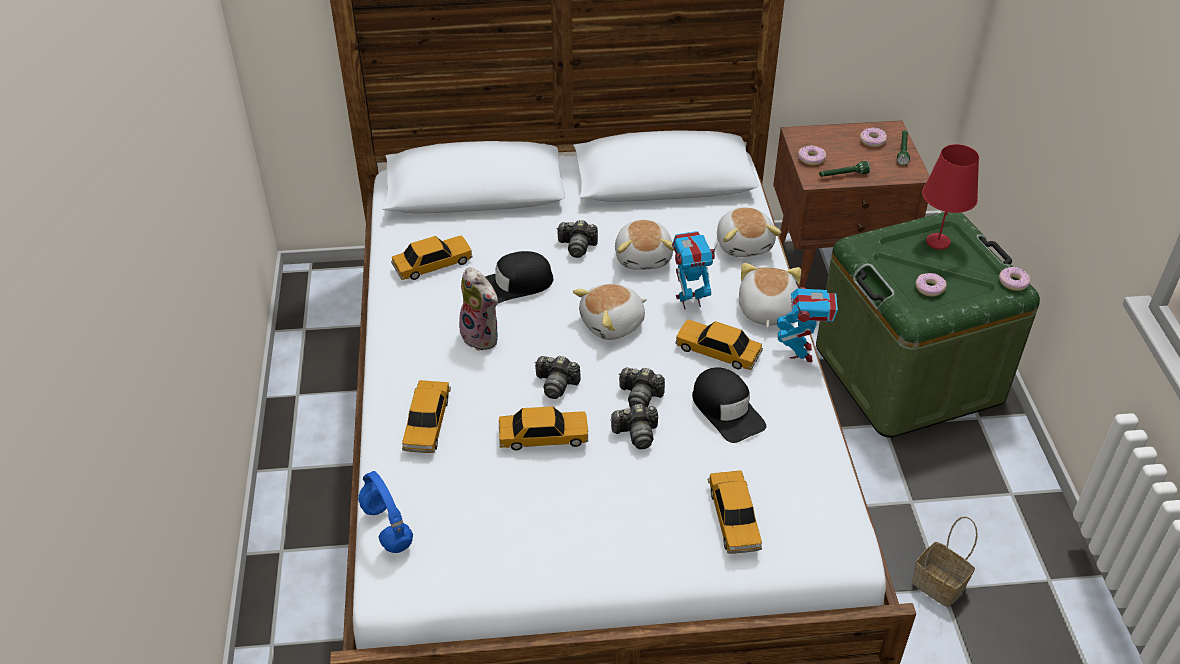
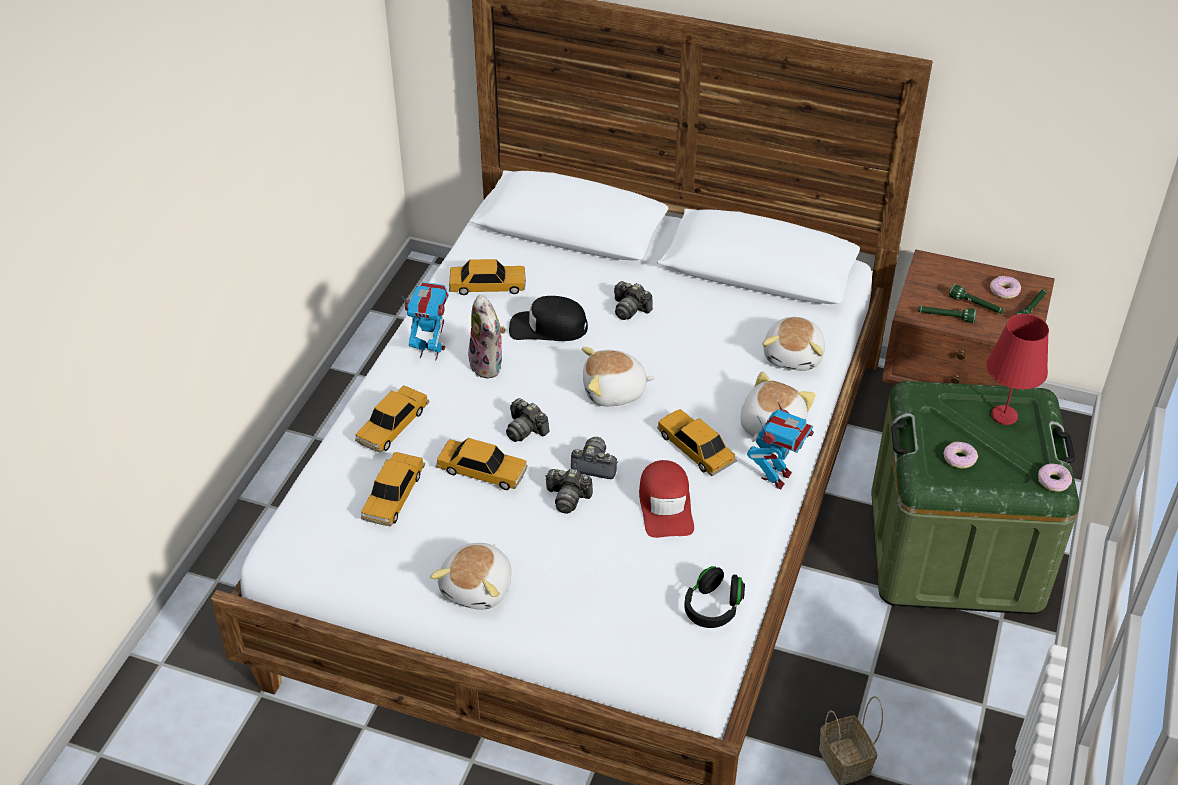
camera: 25 degrees right, 0 degrees up
blue headphones [358,471,413,553] -> none
plush toy [615,220,674,270] -> plush toy moved to [430,543,512,610]
camera [619,368,665,407] -> camera turned 150 degrees clockwise [571,437,618,479]
toy robot [672,231,717,309] -> toy robot moved to [402,282,449,360]
black cap [692,367,766,443] -> red cap [639,460,694,538]
toy car [708,470,762,554] -> toy car moved to [361,452,425,526]
donut [798,145,826,165] -> none
none -> black headphones [684,566,745,628]
none -> green flashlight [949,284,1004,314]

